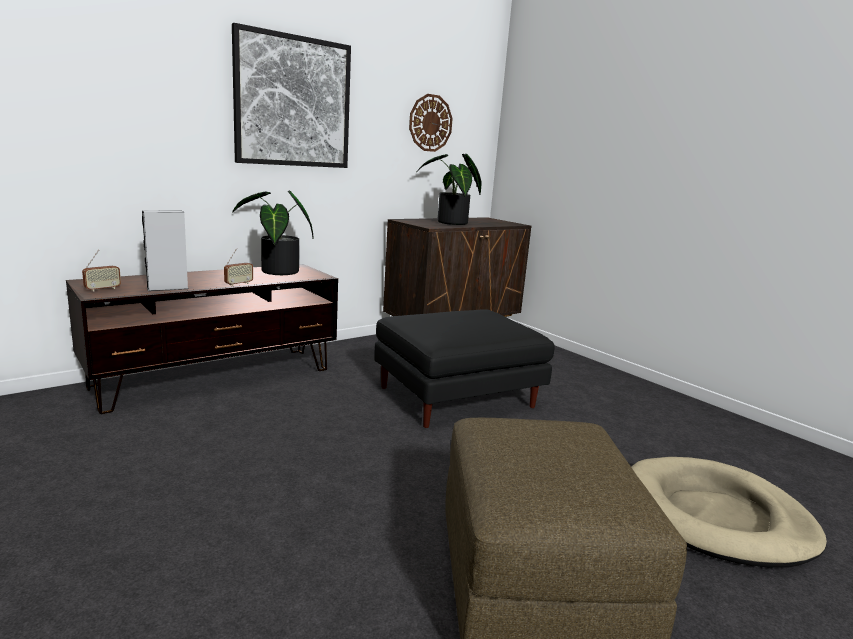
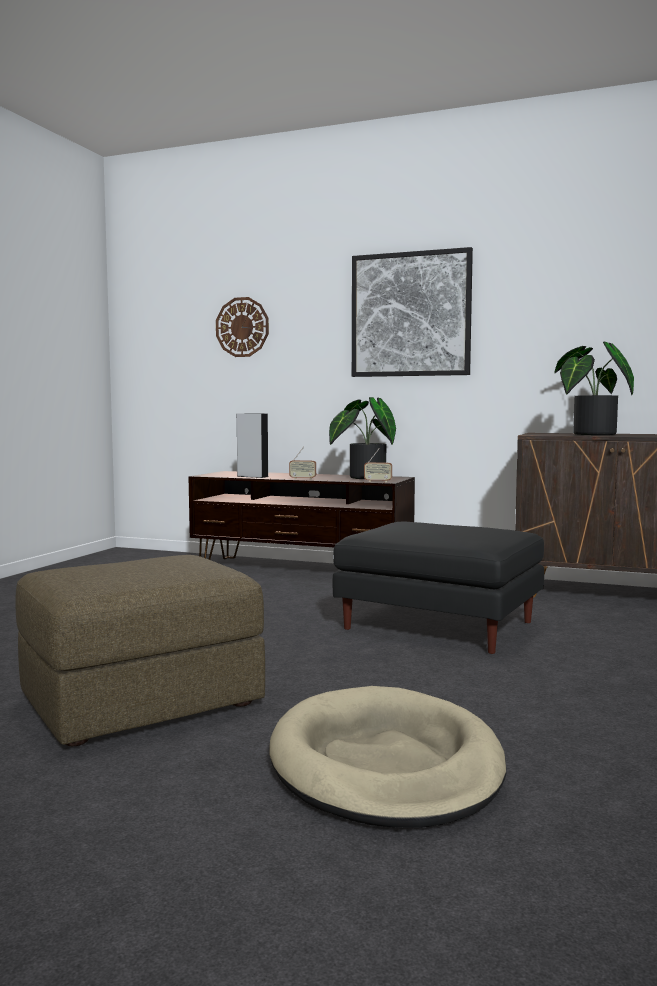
camera: 60 degrees right, 10 degrees down
radio [82,250,121,292] -> radio moved to [364,448,392,482]
wall clock [409,94,453,152] -> wall clock moved to [216,297,269,357]

